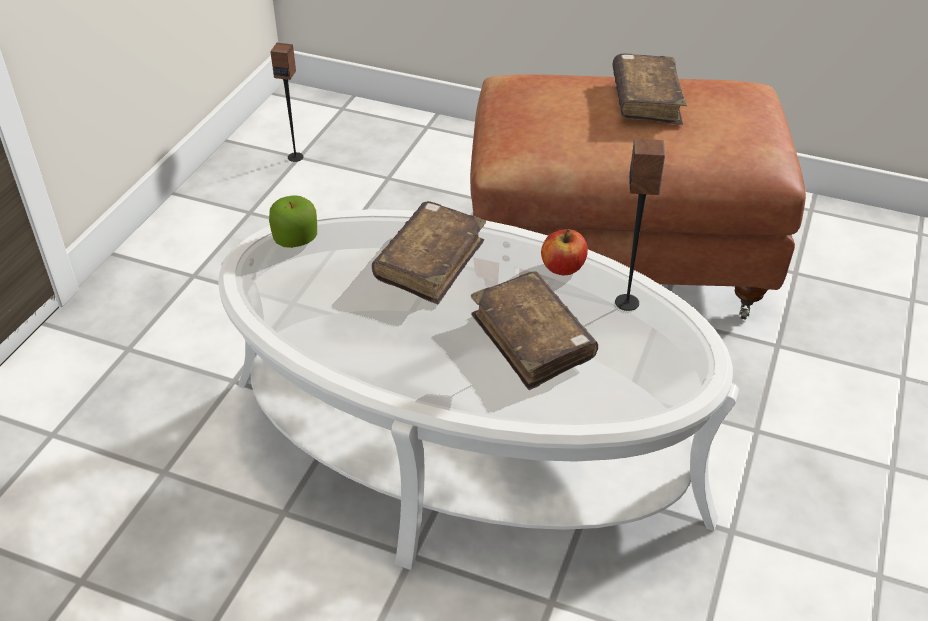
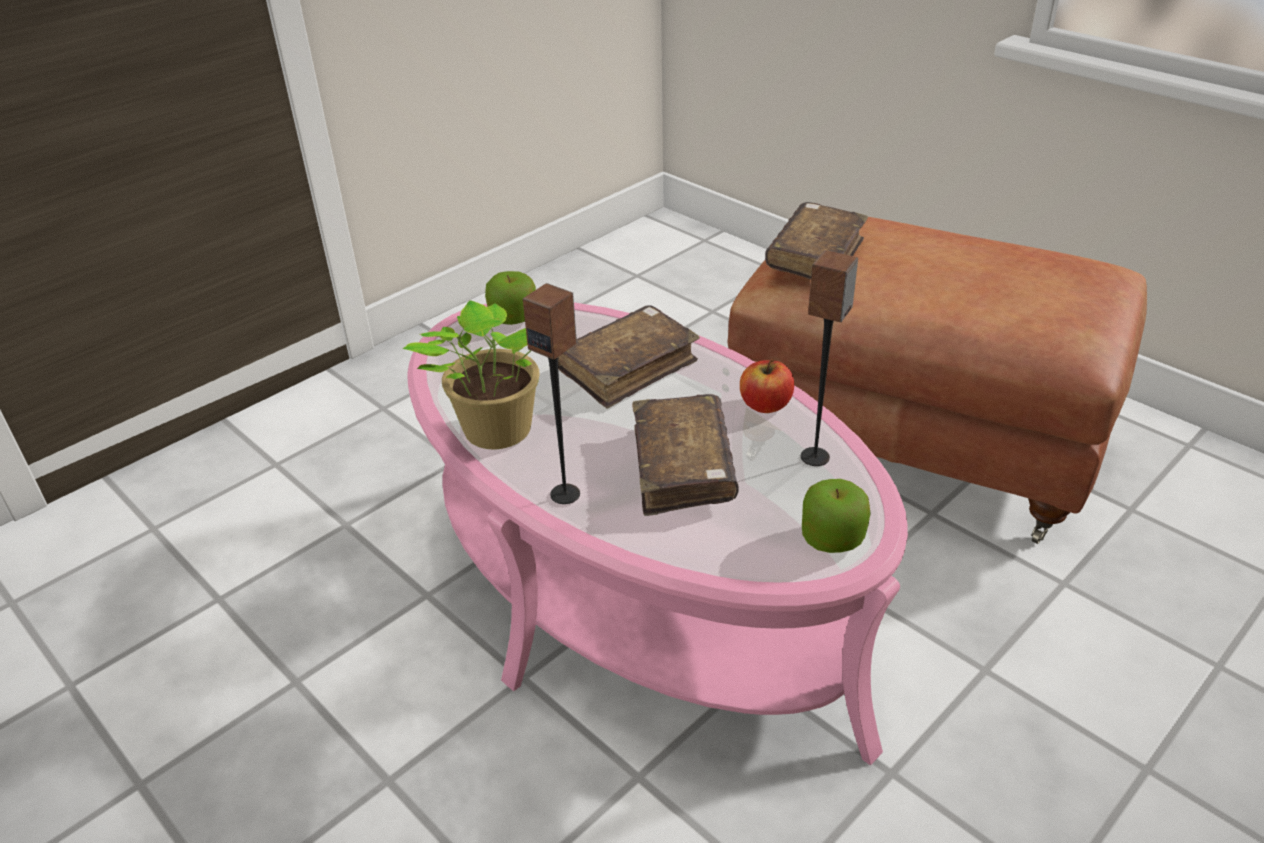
camera: 25 degrees right, 5 degrees down
white coffee table [218,209,739,570] -> pink coffee table [408,302,908,765]
speaker [270,43,304,162] -> speaker moved to [523,283,580,504]
brown book [612,54,687,125] -> brown book moved to [765,202,868,280]
none -> potted plant [402,300,540,449]
none -> apple [802,479,871,553]

